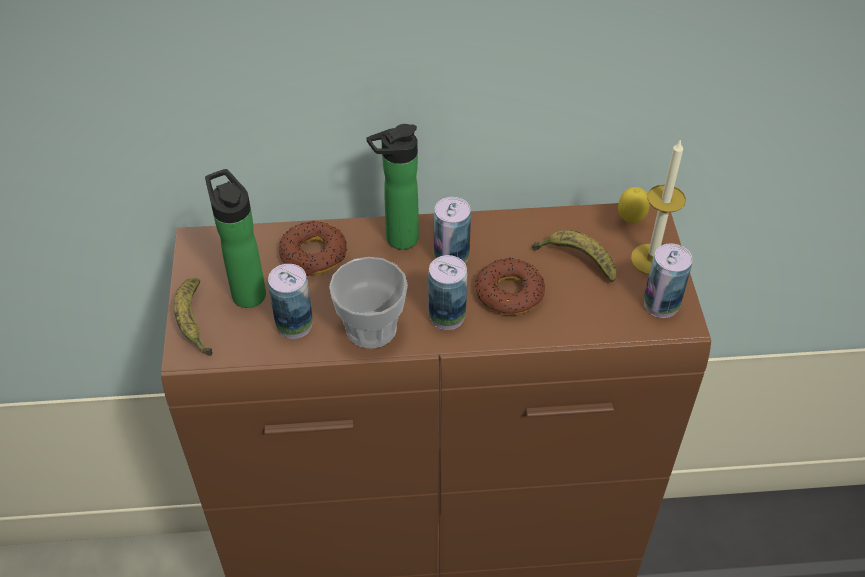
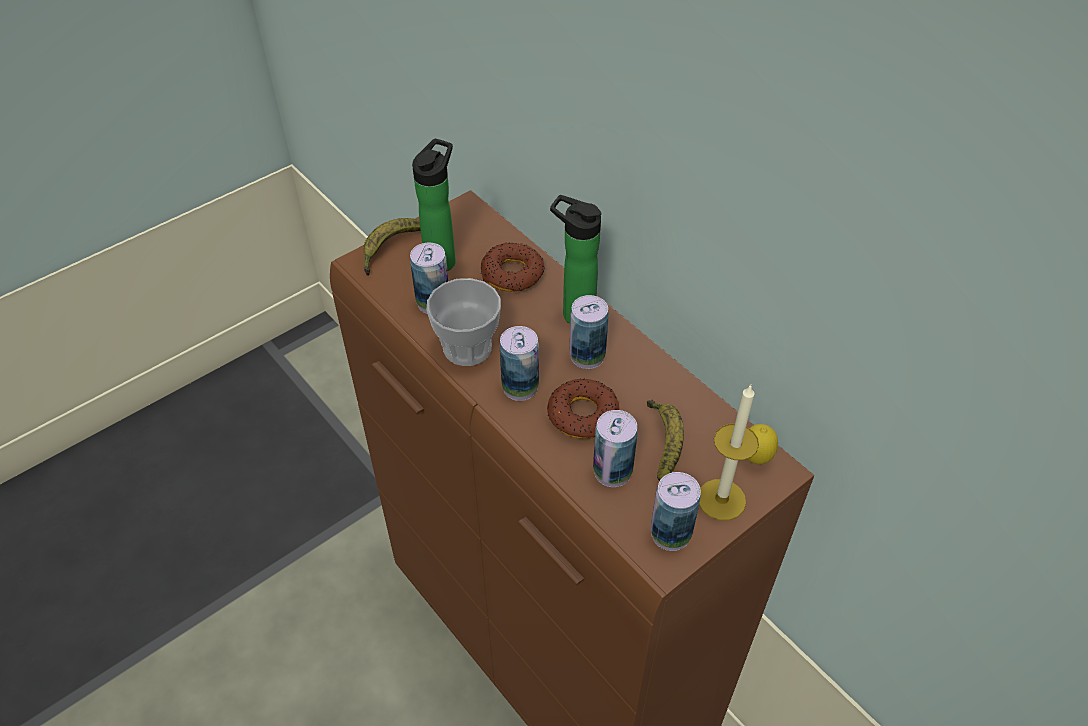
camera: 55 degrees right, 0 degrees up
none -> can [593,410,638,487]

